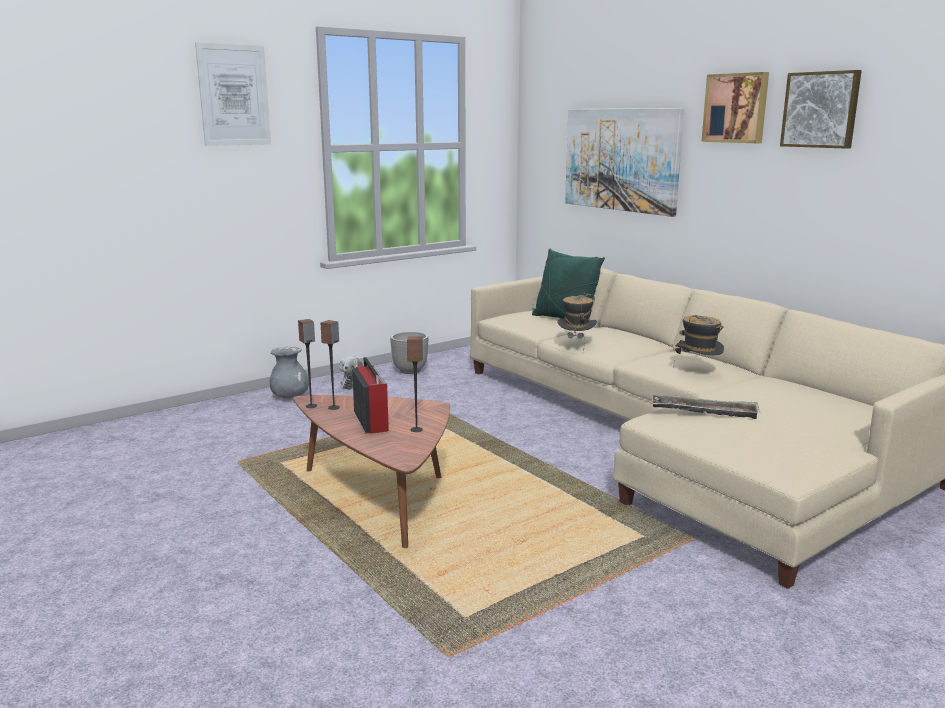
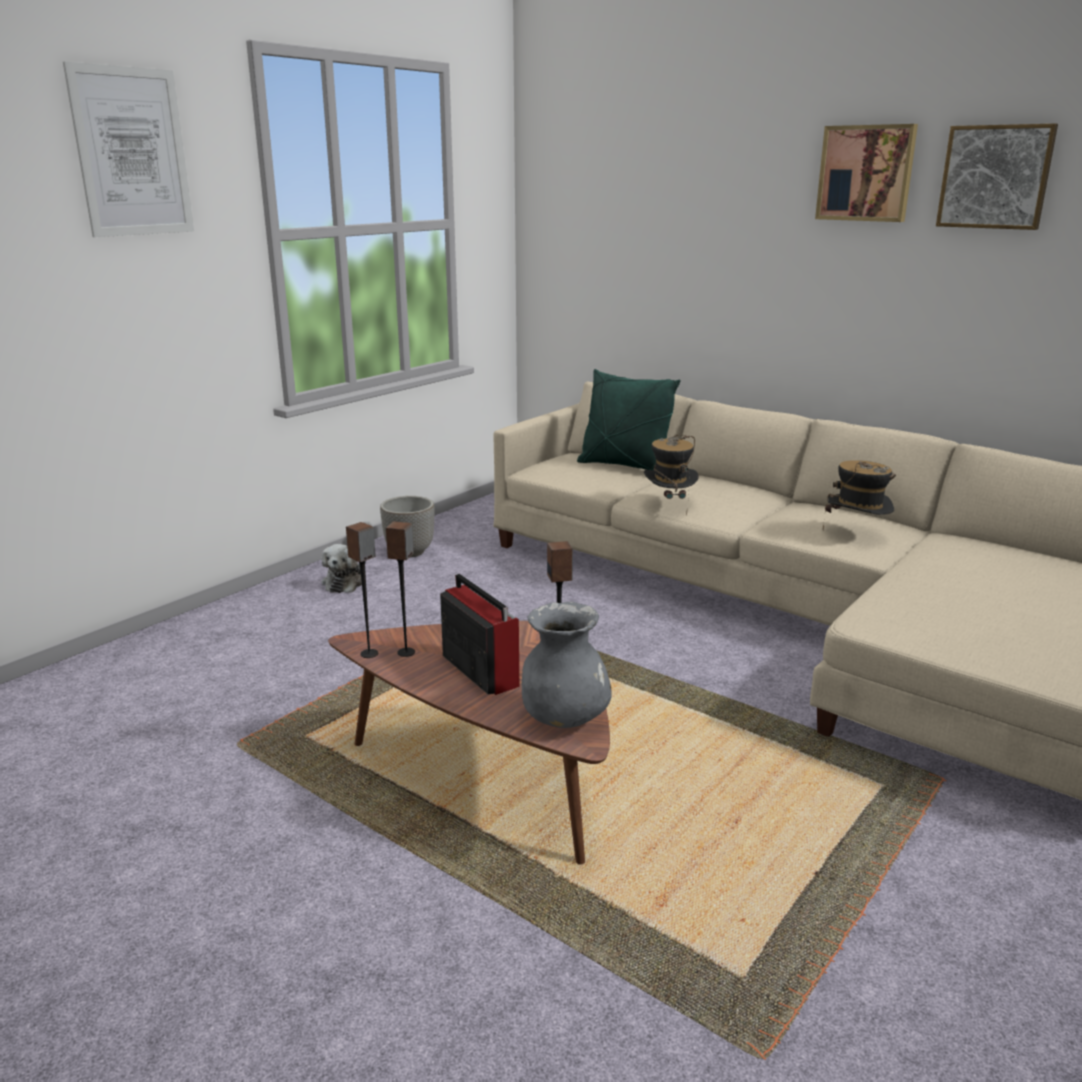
camera: 15 degrees left, 5 degrees up
grey vase [270,346,309,399] -> grey vase moved to [522,602,612,728]
picture [565,108,684,217] -> none
tray [652,395,761,419] -> none

